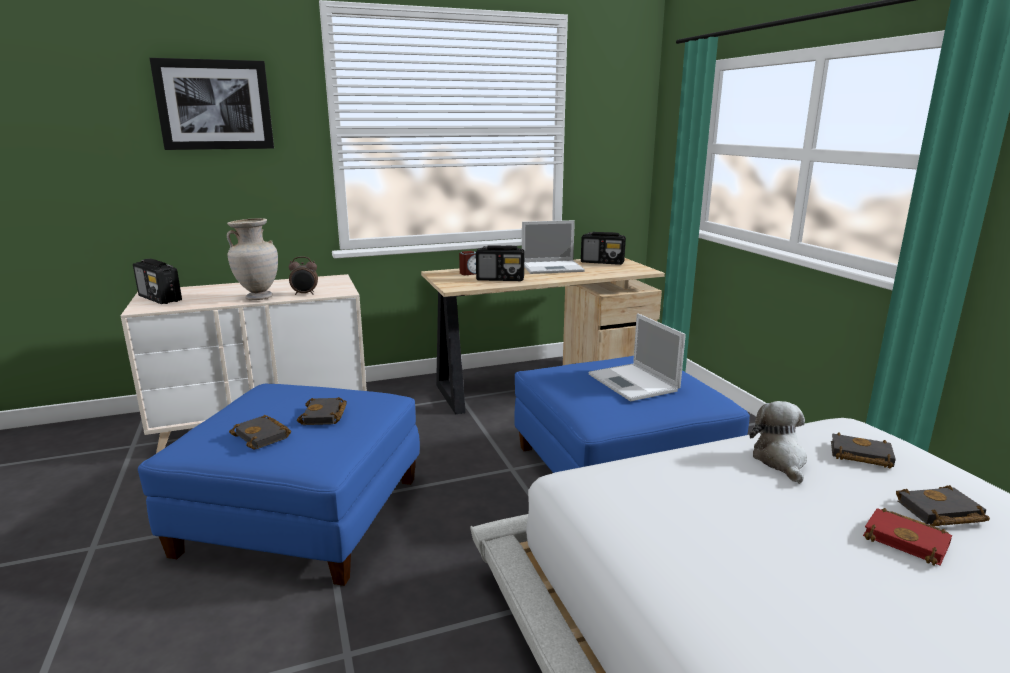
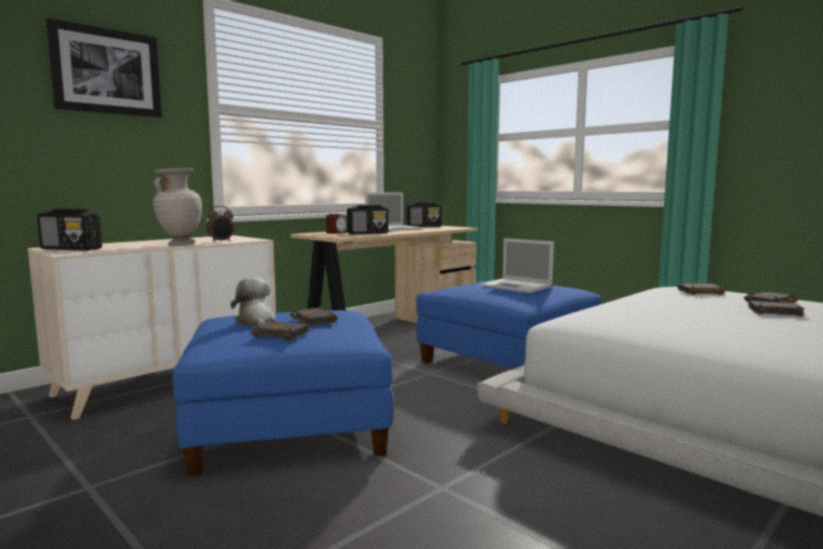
camera: 25 degrees left, 10 degrees down
plush toy [749,401,807,484] -> plush toy moved to [231,277,276,326]
red book [863,508,952,566] -> black book [749,299,805,317]

